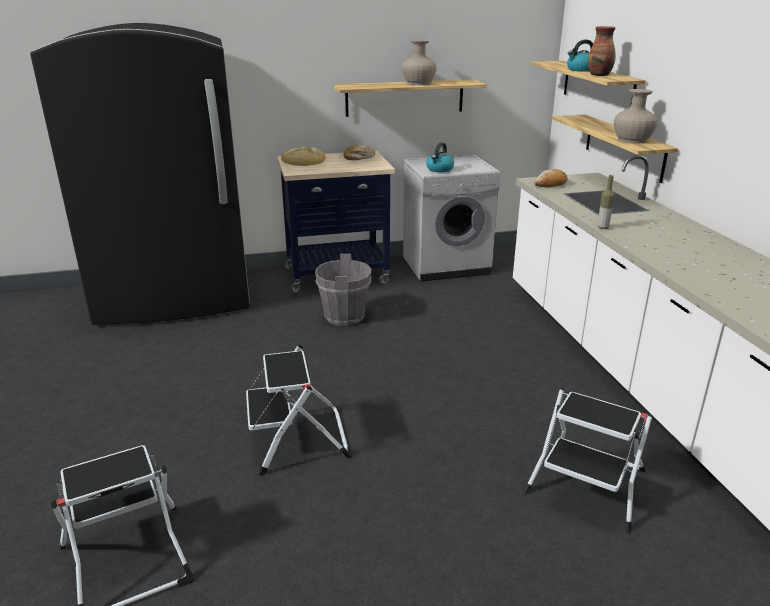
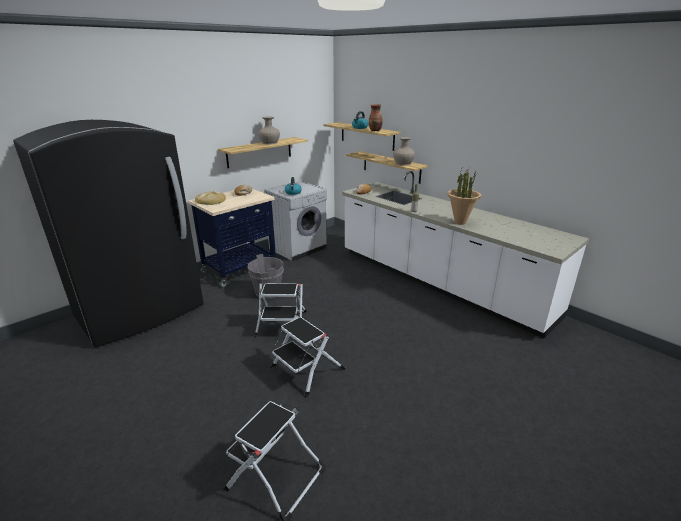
camera: 30 degrees left, 0 degrees up
step ladder [523,388,652,534] -> step ladder moved to [254,283,307,338]
none -> potted plant [447,166,481,225]

